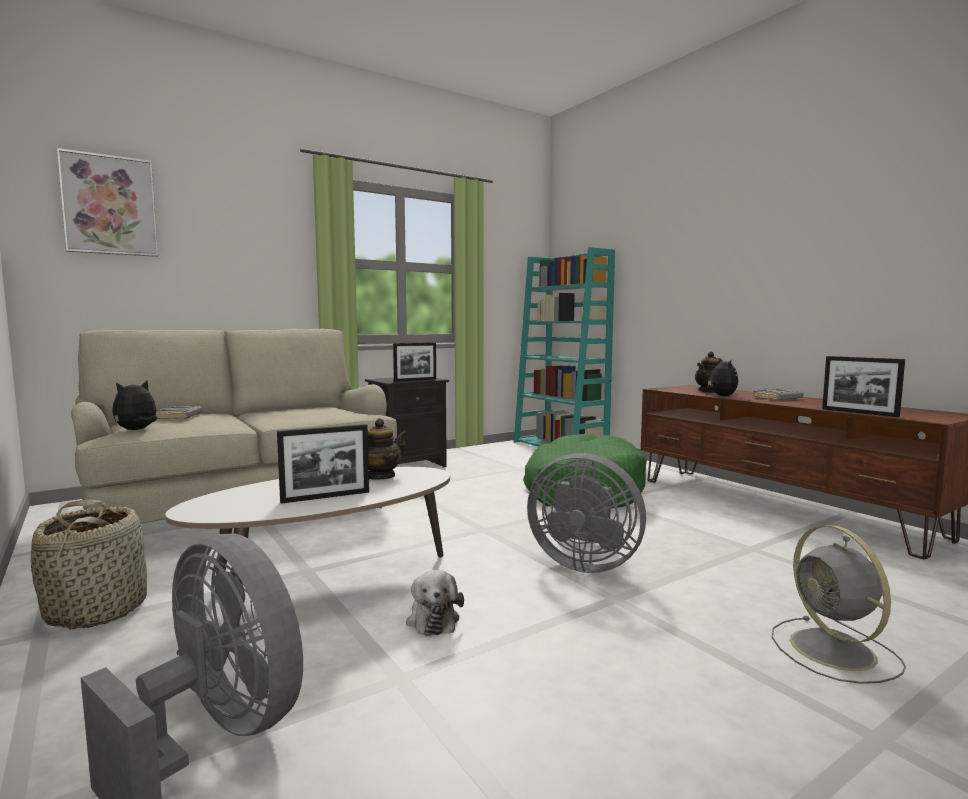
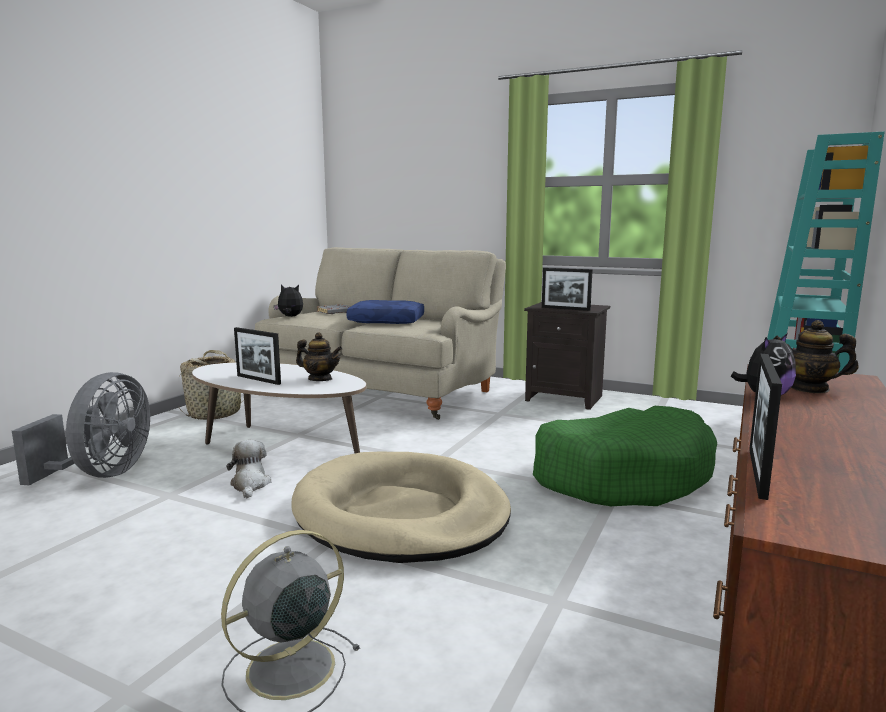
camera: 60 degrees right, 5 degrees up
picture [57,148,158,257] -> none
plush toy [406,570,464,636] -> plush toy turned 120 degrees clockwise [226,440,272,499]
grey fan [527,453,646,573] -> beige dog bed [291,452,511,563]
grey book [753,388,803,400] -> none
none -> blue pillow [346,300,424,324]

